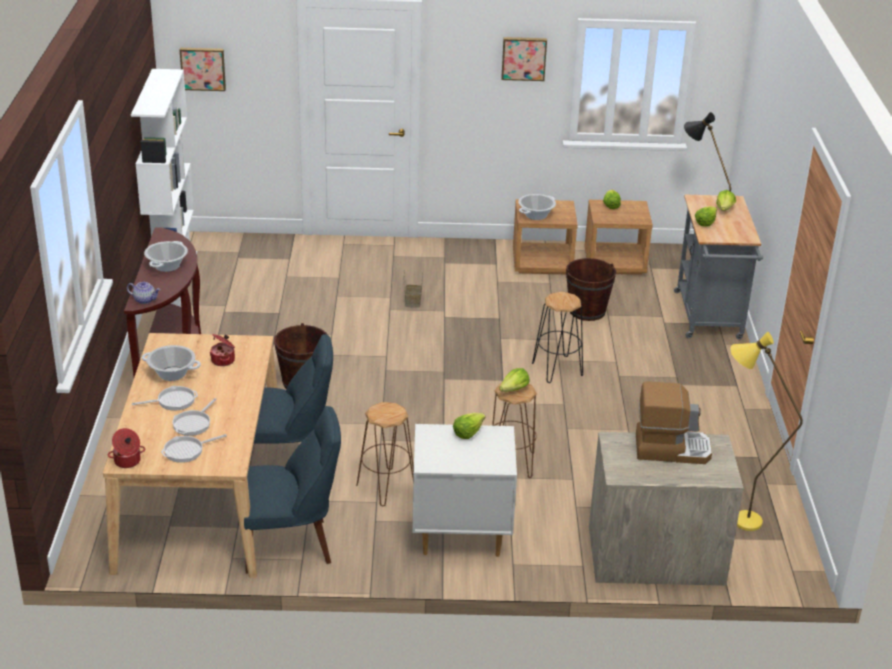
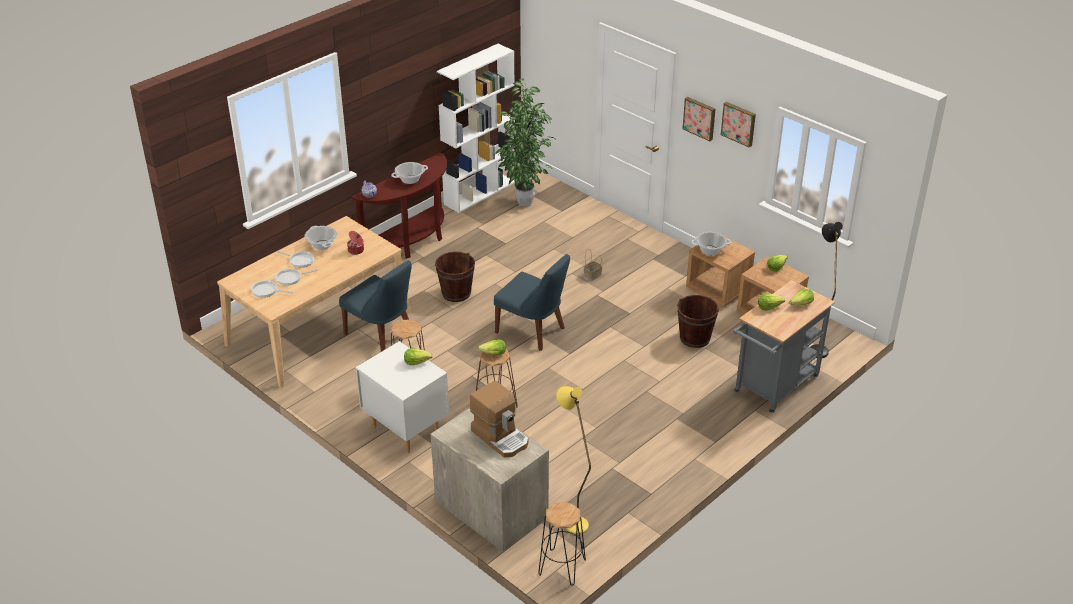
camera: 45 degrees right, 5 degrees up
cooking pot [108,428,145,468] -> none
picture [179,48,226,91] -> picture moved to [682,97,715,141]
blue chair [244,406,341,574] -> blue chair moved to [494,254,570,351]
black stool [532,292,583,383] -> black stool moved to [538,502,586,586]
none -> potted plant [496,79,555,206]

